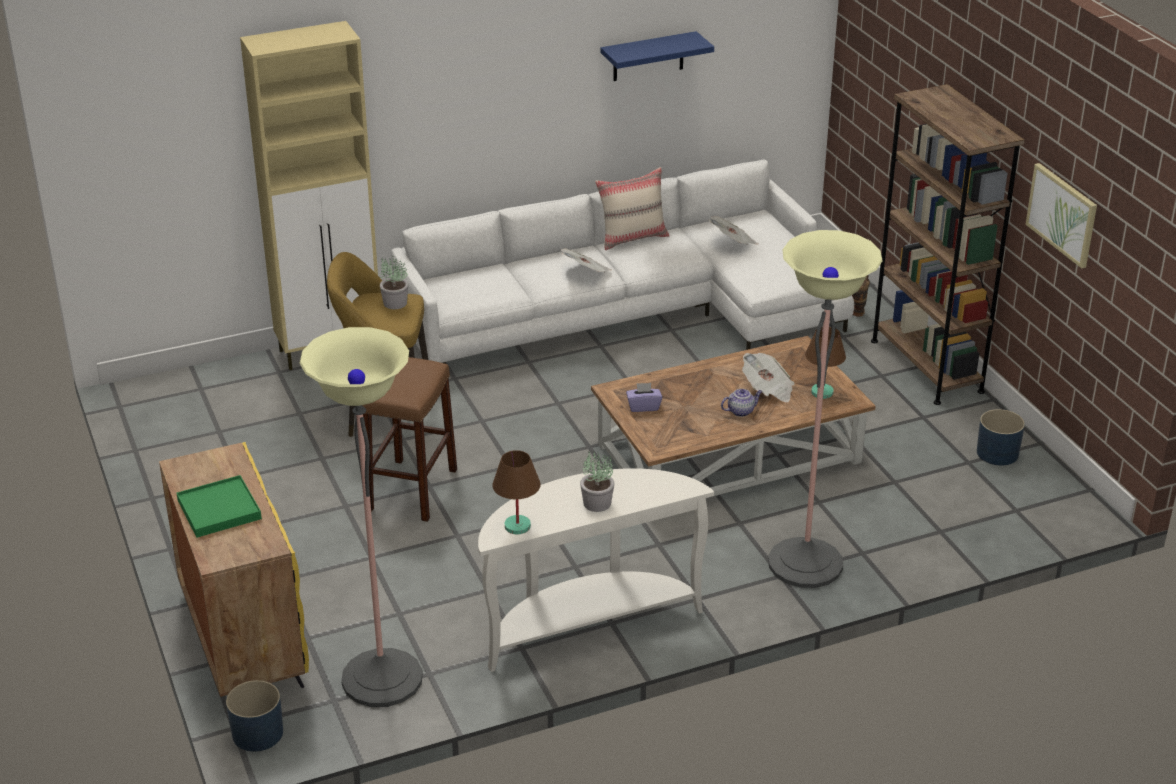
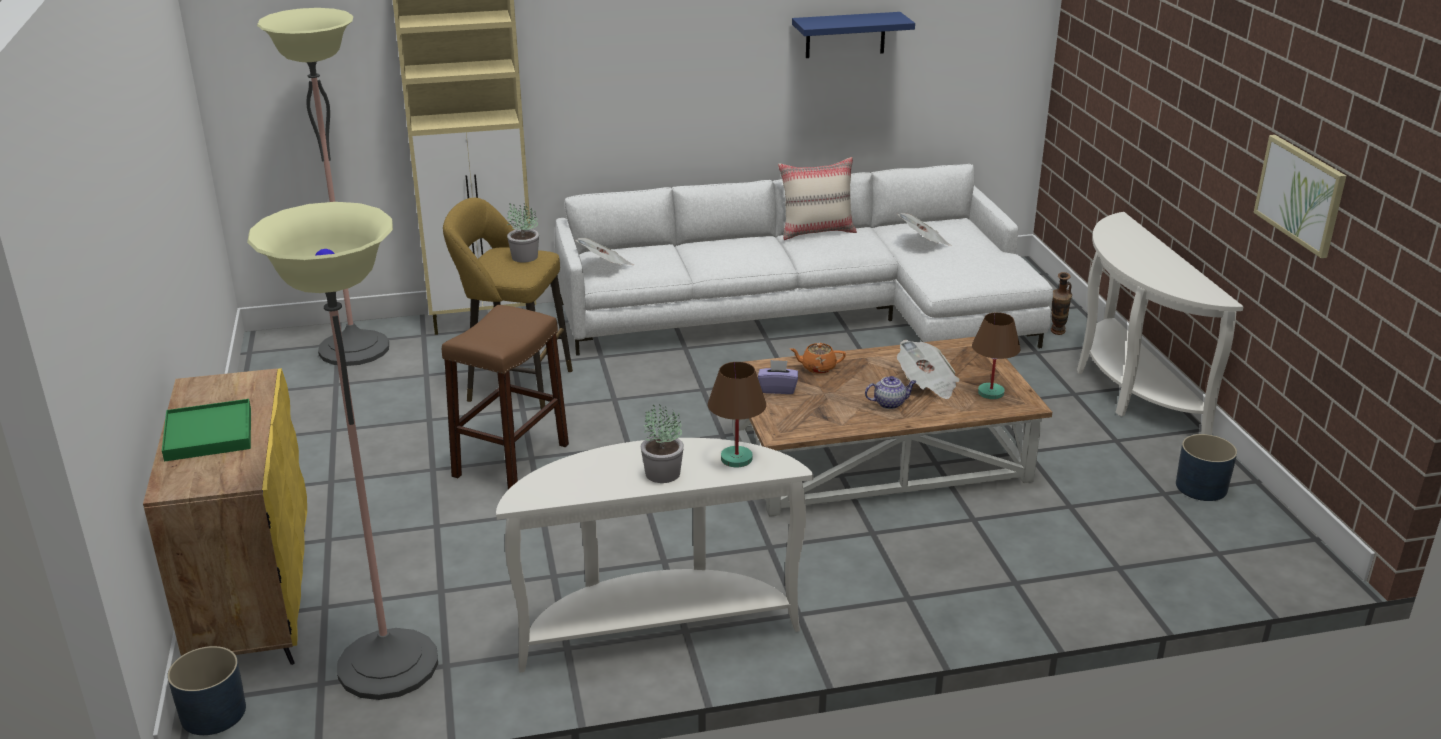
camera: 10 degrees right, 5 degrees down
brown table lamp [492,450,541,534] -> brown table lamp moved to [708,362,766,467]
newspaper [561,249,612,272] -> newspaper moved to [575,238,634,265]
floor lamp [768,230,882,588] -> floor lamp moved to [257,8,389,366]
brown bookcase [871,84,1025,405] -> white console table [1077,212,1244,435]
none -> orange teapot [790,343,846,374]

